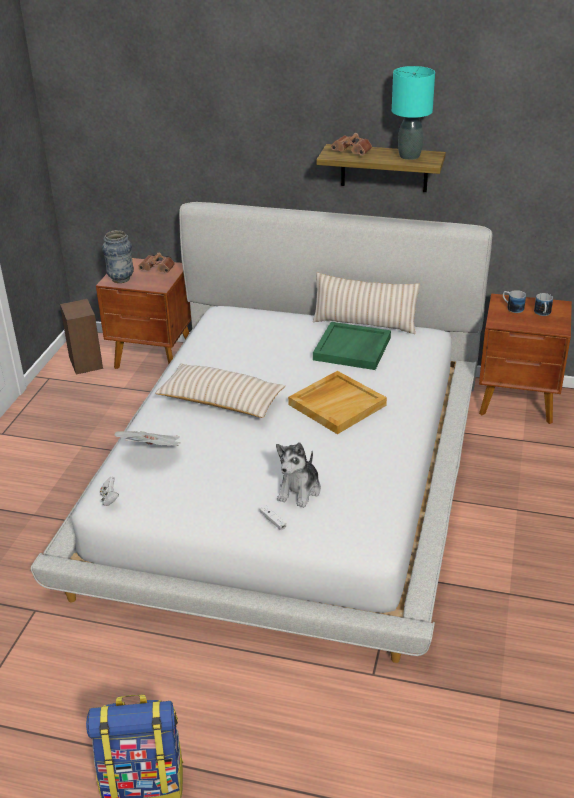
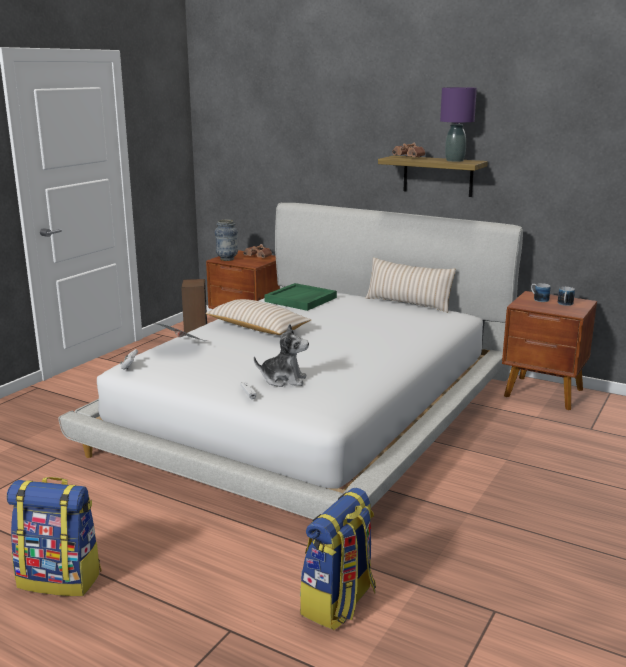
camera: 15 degrees right, 15 degrees down
plush toy [276,442,321,508] -> plush toy turned 120 degrees counterclockwise [254,324,309,387]
beige tray [288,371,387,434] -> none
green tray [313,322,391,370] -> green tray moved to [264,283,337,311]
turquoise table lamp [392,66,435,160] -> purple table lamp [440,87,477,162]
none -> backpack [300,488,376,630]

